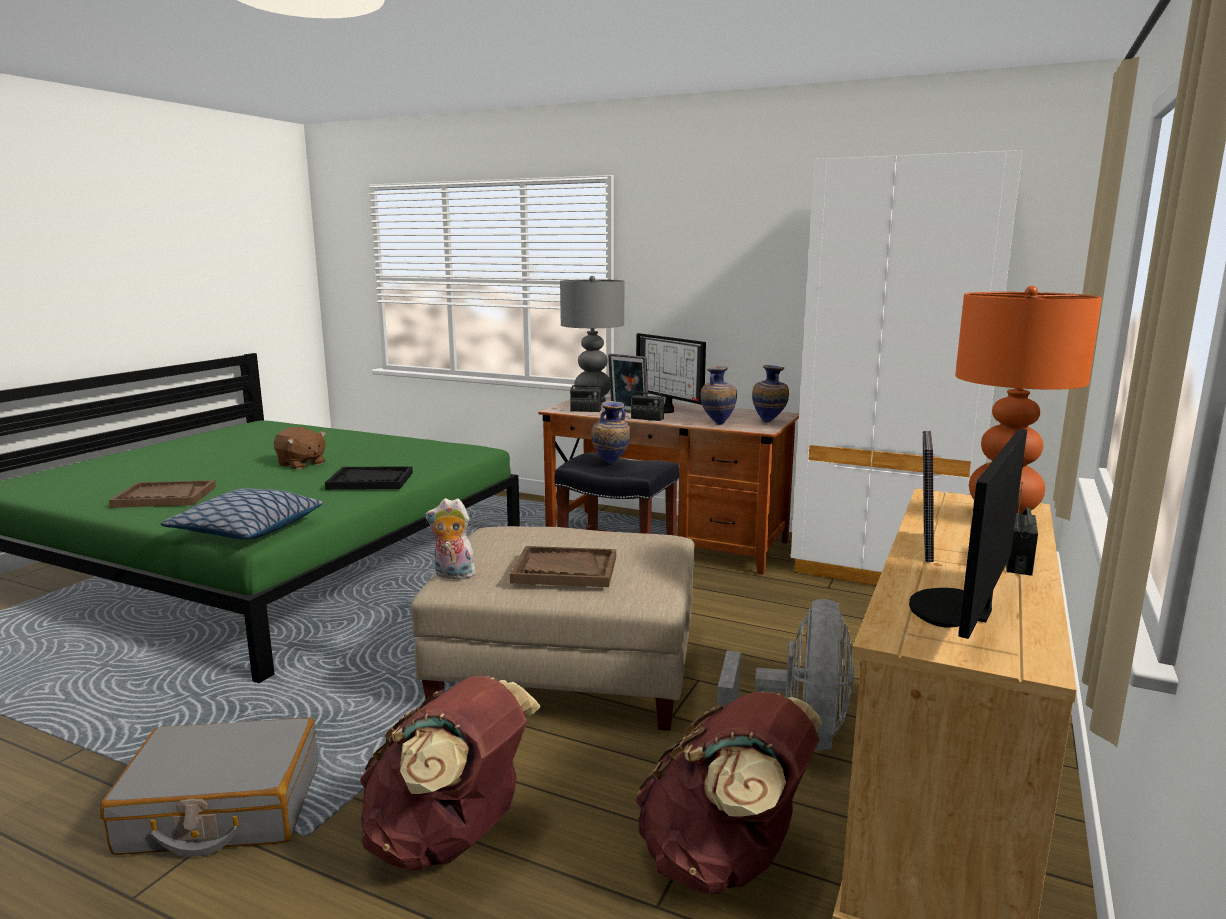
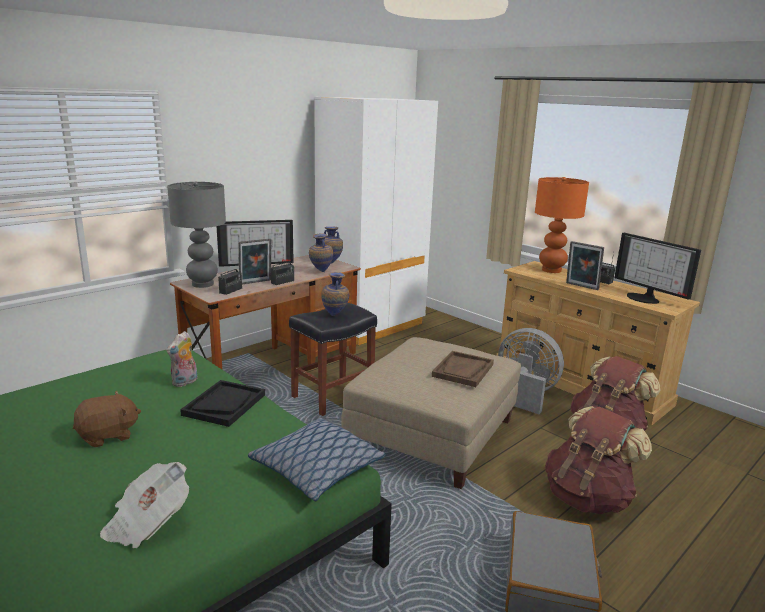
camera: 70 degrees left, 5 degrees up
brown tray [109,480,216,508] -> newspaper [100,462,189,548]
plush toy [426,498,478,579] -> plush toy moved to [167,331,197,387]

